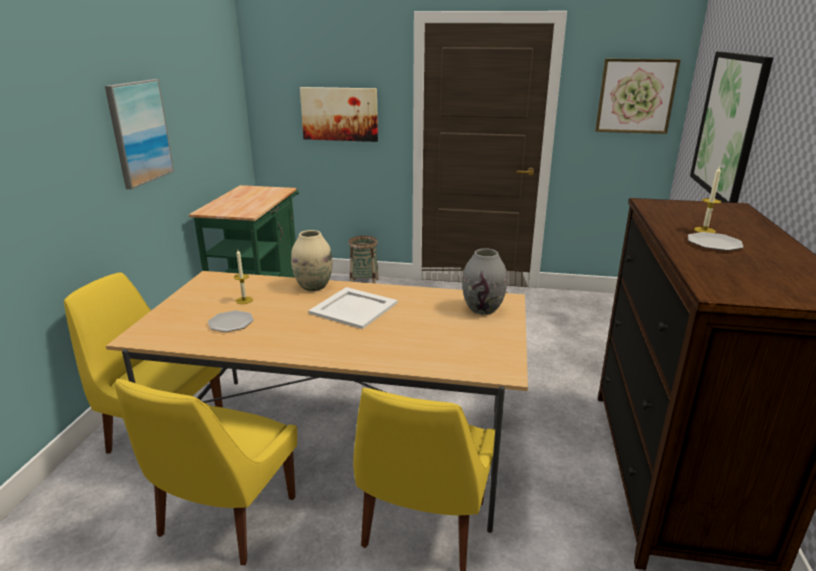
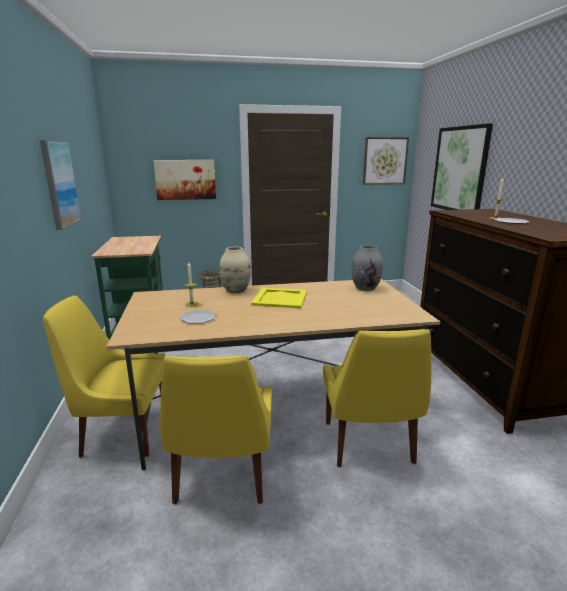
camera: 20 degrees left, 5 degrees down
white tray [308,287,398,329] -> yellow tray [251,287,307,308]

